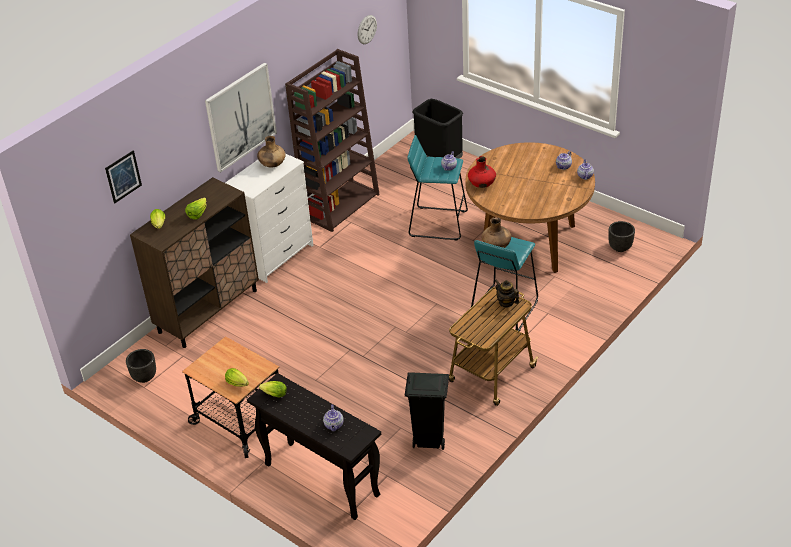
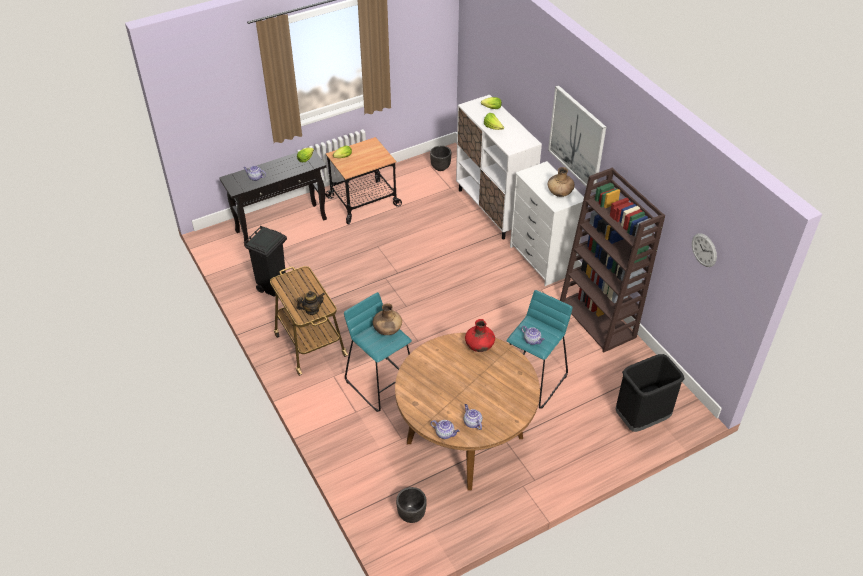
camera: 110 degrees right, 5 degrees up
picture [105,150,142,204] -> none
brown cabinet [130,177,259,348] -> white cabinet [456,95,542,239]

